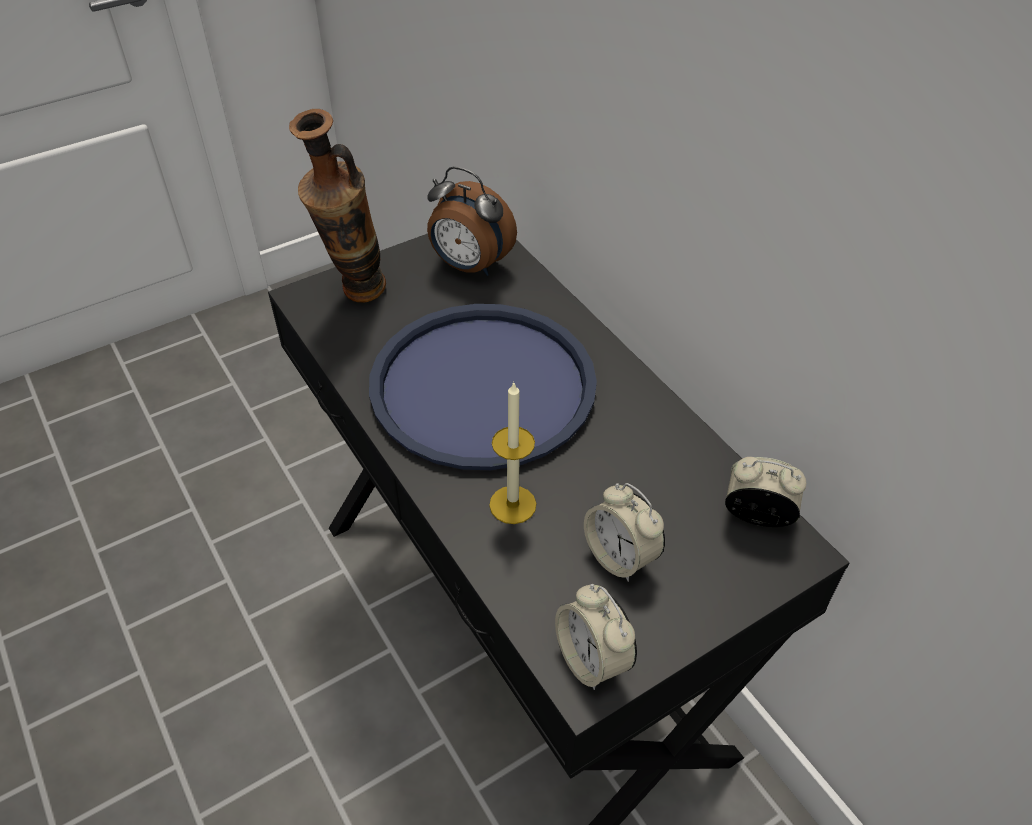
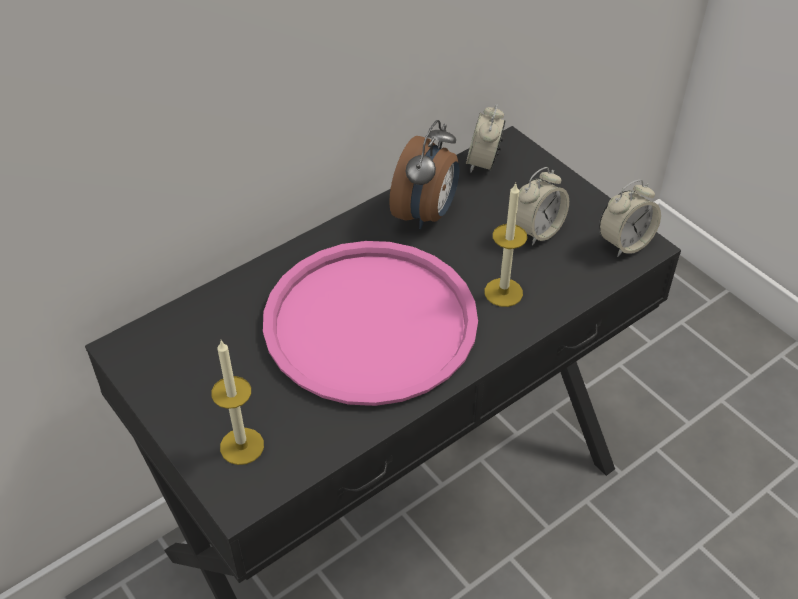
camera: 95 degrees left, 0 degrees up
vase [289,109,386,303] -> candle [211,341,264,465]
blue tray [369,304,597,470] -> pink tray [263,241,478,406]
alarm clock [427,166,517,276] -> alarm clock moved to [389,120,459,229]

